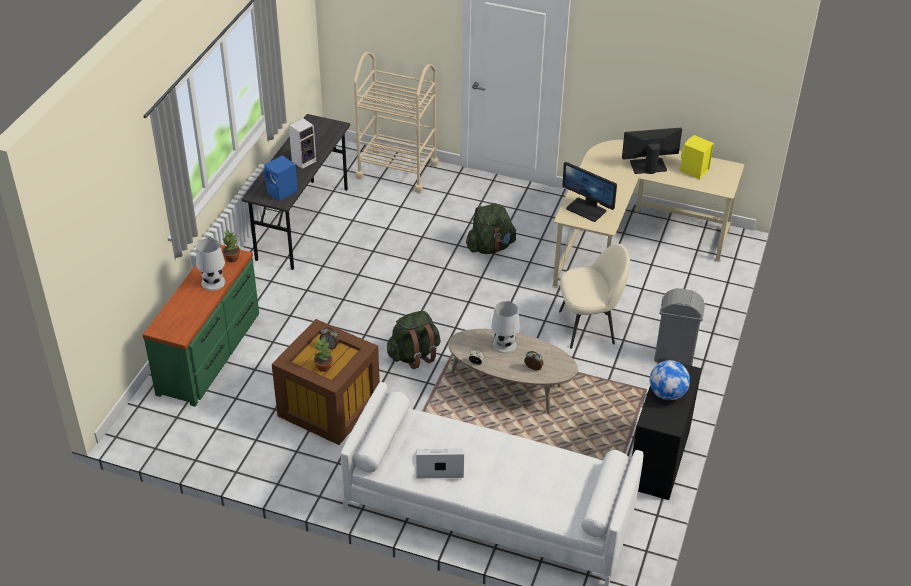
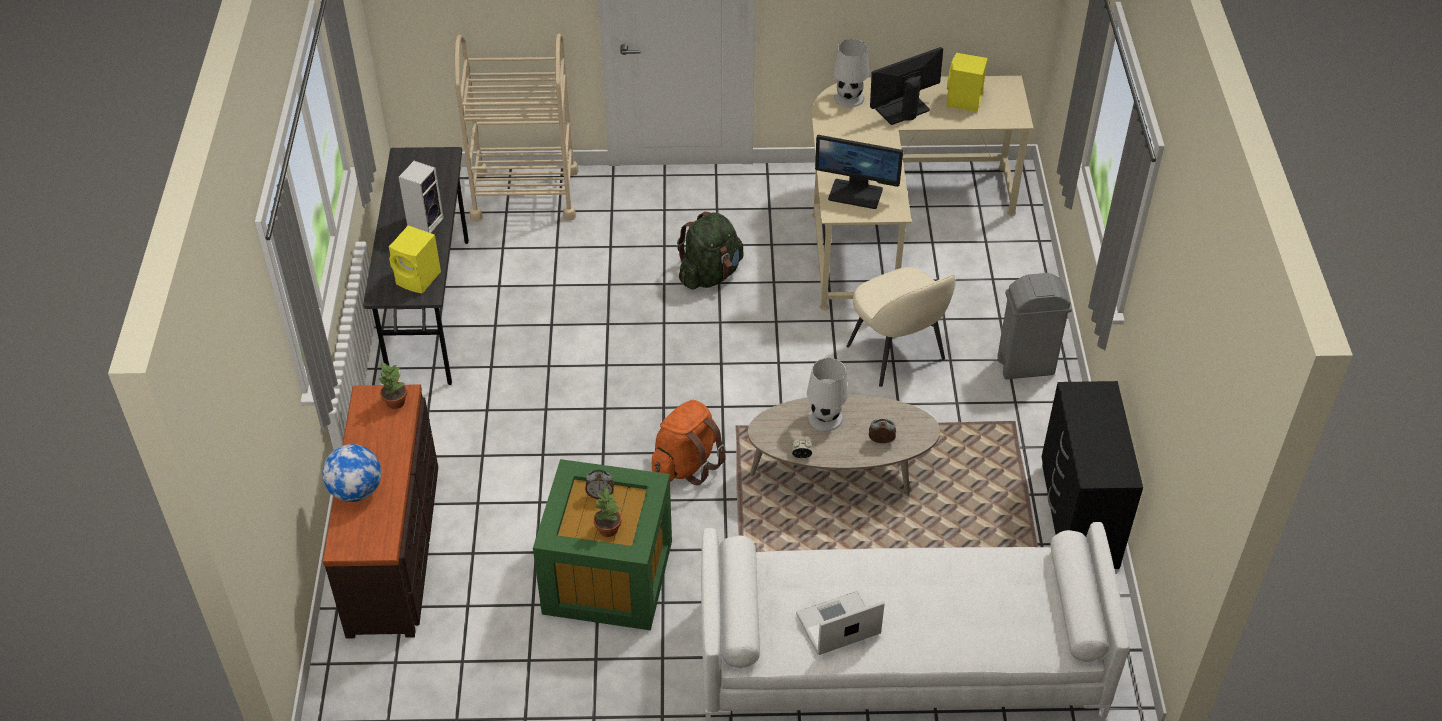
camera: 20 degrees left, 5 degrees up
green dresser [143,245,259,407] -> brown dresser [323,384,438,639]
white table lamp [196,238,225,291] -> white table lamp moved to [833,39,869,108]
blue speaker [264,155,298,201] -> yellow speaker [389,225,441,294]
brown storage box [272,319,380,445] -> green storage box [533,459,672,630]
green backpack [387,311,441,369] -> orange backpack [652,400,726,486]
beige chair [559,244,630,349] -> beige chair turned 90 degrees clockwise [846,267,956,387]
globe [650,360,690,400] -> globe moved to [322,444,381,502]

